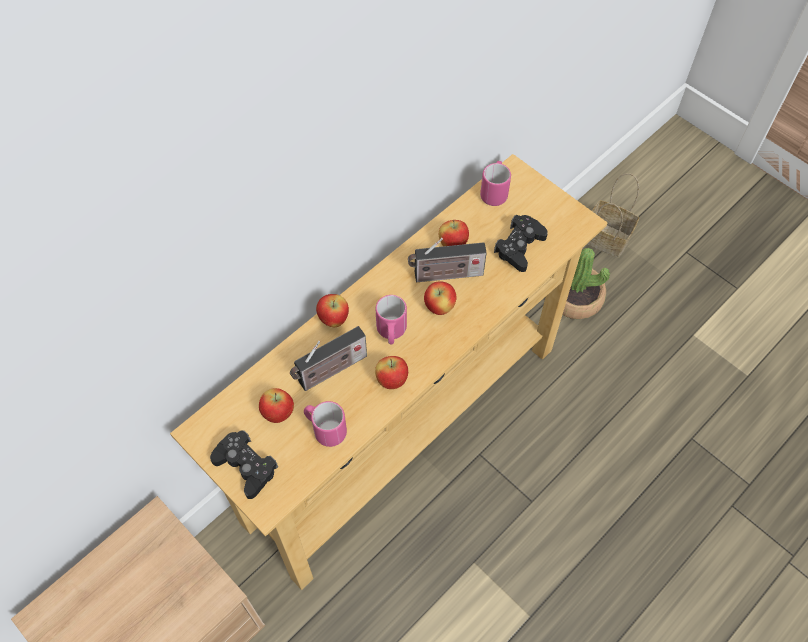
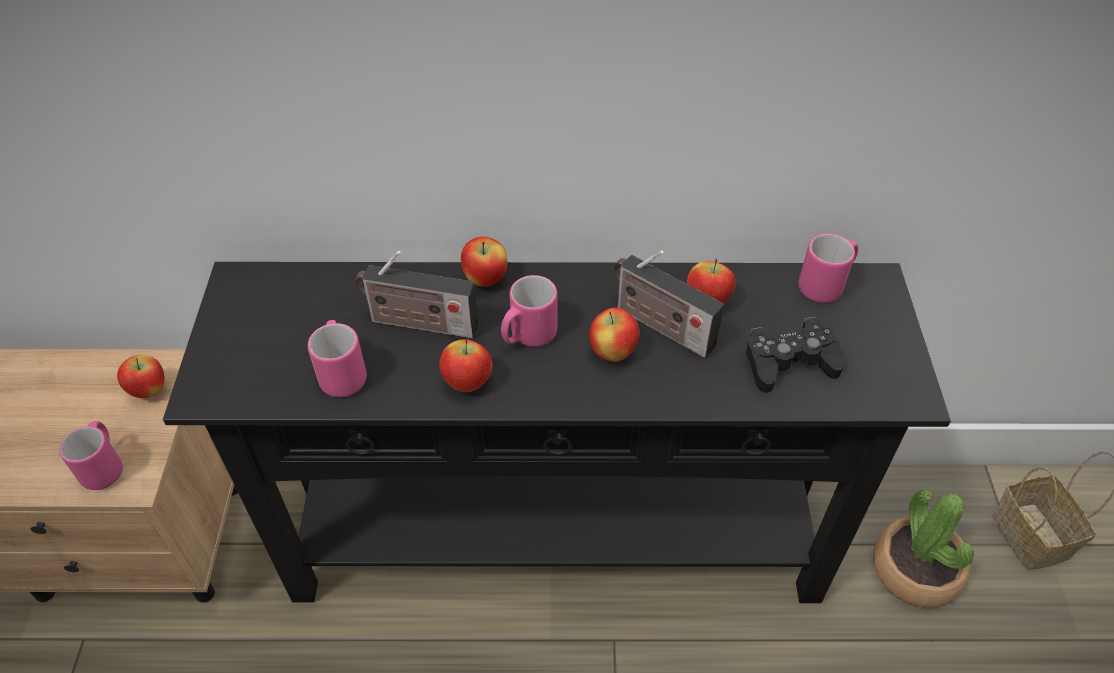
camera: 45 degrees right, 10 degrees down
beige console table [170,154,607,590] -> black console table [163,262,951,603]
black game controller [210,430,278,499] -> none
apple [259,388,294,423] -> apple moved to [117,355,164,398]
none -> pink mug [59,421,123,490]

